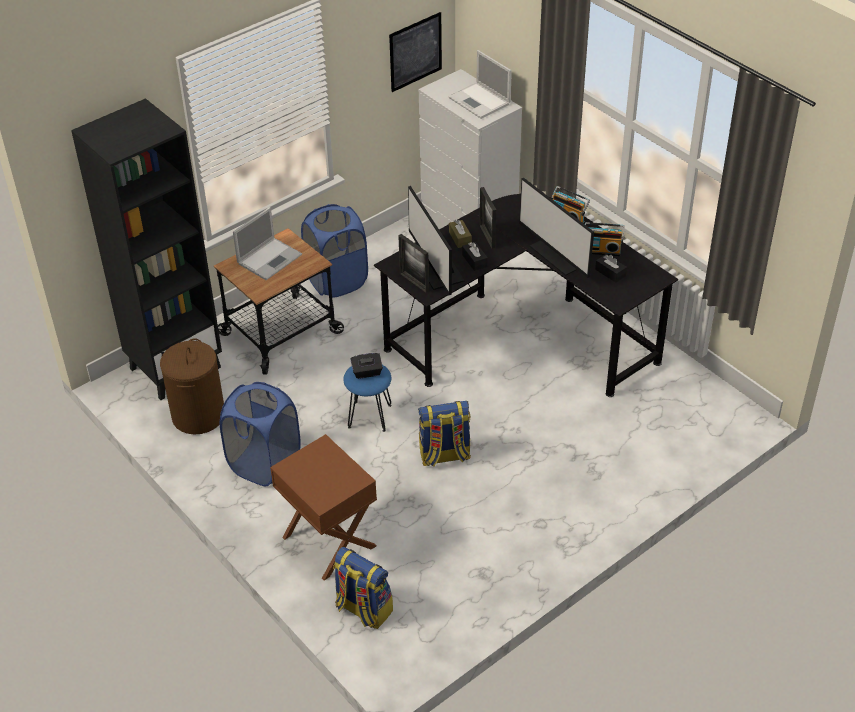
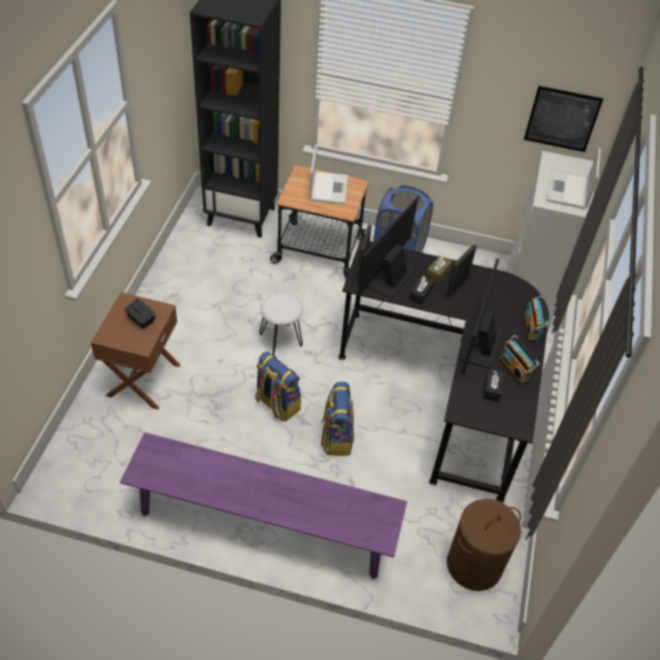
camera: 50 degrees right, 5 degrees up
brown laundry basket [160,338,224,435] -> brown laundry basket moved to [447,499,521,591]
blue laundry basket [220,382,301,487] -> none
laptop [233,207,302,280] -> laptop turned 90 degrees counterclockwise [309,145,348,204]
backpack [333,547,393,629] -> backpack moved to [321,382,354,456]
blue stool [343,365,391,432] -> white stool [259,293,303,356]
black tissue box [350,353,383,379] -> black tissue box moved to [124,298,156,329]
none -> purple bench [120,432,407,580]

